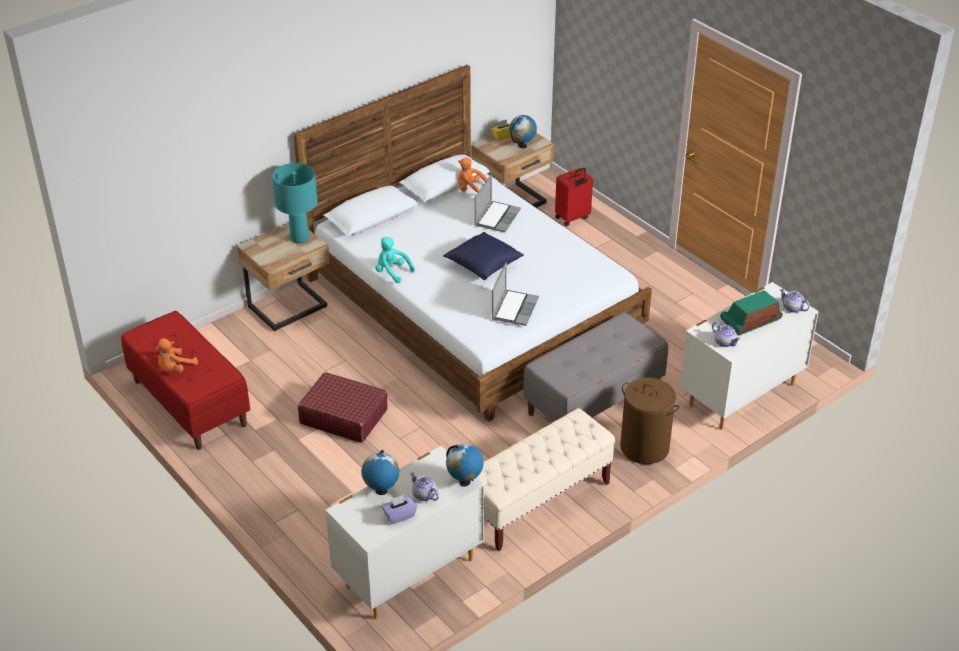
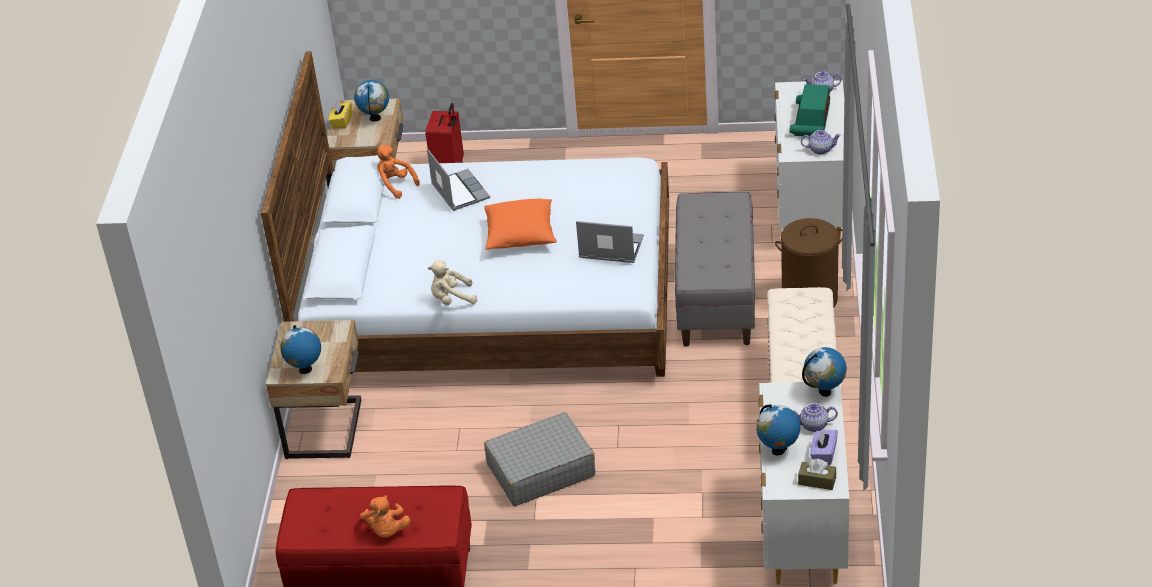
camera: 45 degrees left, 0 degrees up
turquoise table lamp [272,163,317,243] -> none
red suitcase [298,372,388,443] -> grey suitcase [484,412,595,506]
turquoise plush toy [375,237,415,283] -> beige plush toy [428,260,478,305]
blue pillow [443,232,524,280] -> orange pillow [484,199,557,250]
orange plush toy [458,158,487,193] -> orange plush toy turned 75 degrees clockwise [377,144,420,199]
laptop [492,262,539,326] -> laptop turned 45 degrees counterclockwise [576,221,644,263]
none -> globe [280,325,321,374]
none -> brown tissue box [798,459,836,490]

